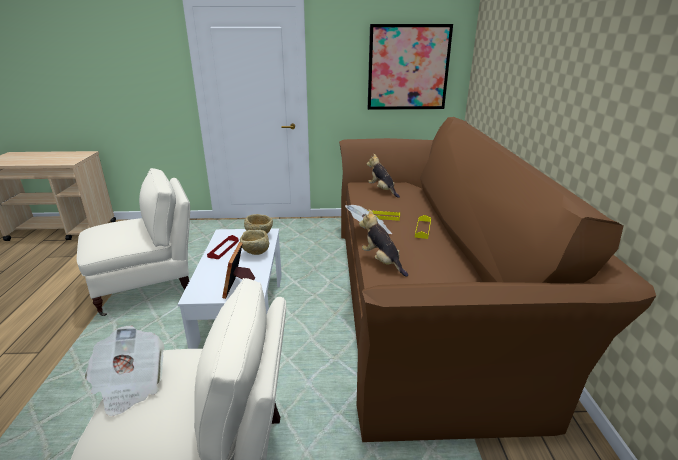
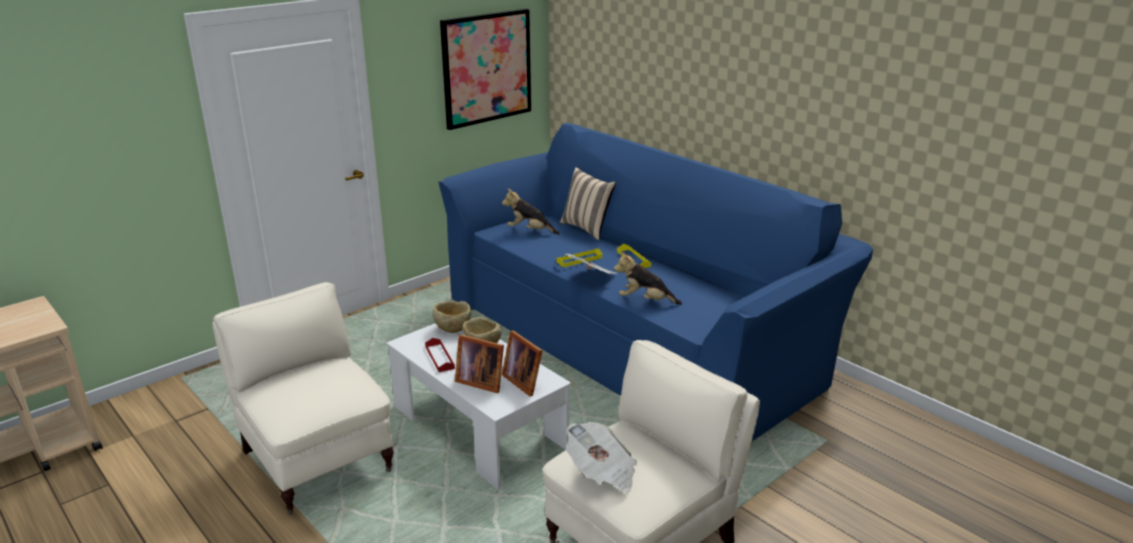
camera: 40 degrees left, 0 degrees up
beige armchair [77,168,190,316] -> beige armchair turned 60 degrees counterclockwise [213,282,394,515]
brown sofa [339,117,656,442] -> blue sofa [438,123,873,441]
none -> picture frame [455,335,504,393]
none -> beige pillow [560,167,616,240]

